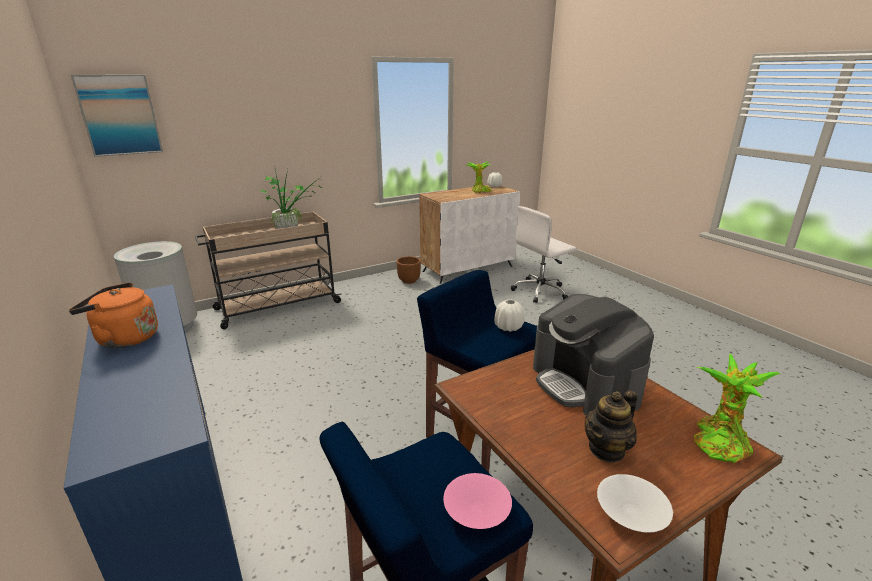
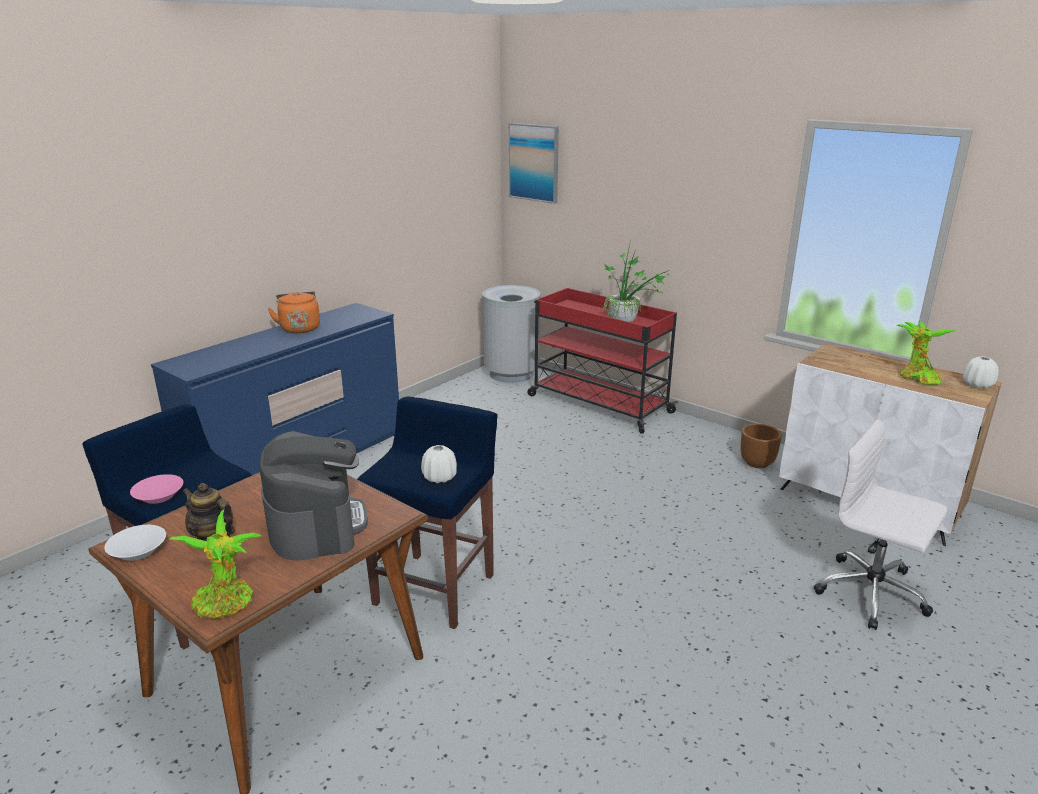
camera: 70 degrees right, 0 degrees up
beige cart [195,212,342,330] -> red cart [527,288,678,434]
coffee machine [533,294,654,416] -> coffee machine turned 120 degrees clockwise [259,431,368,561]

